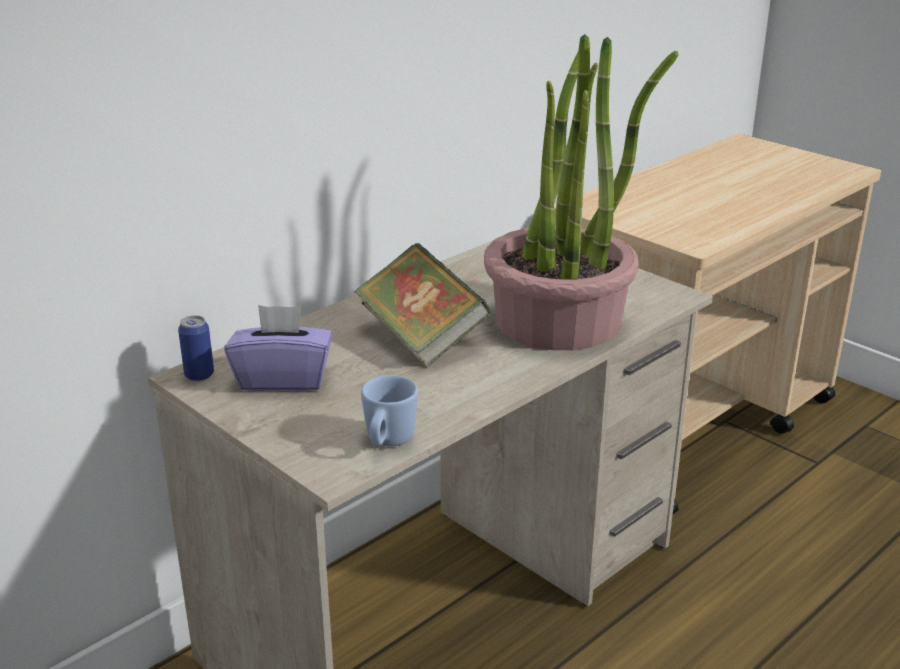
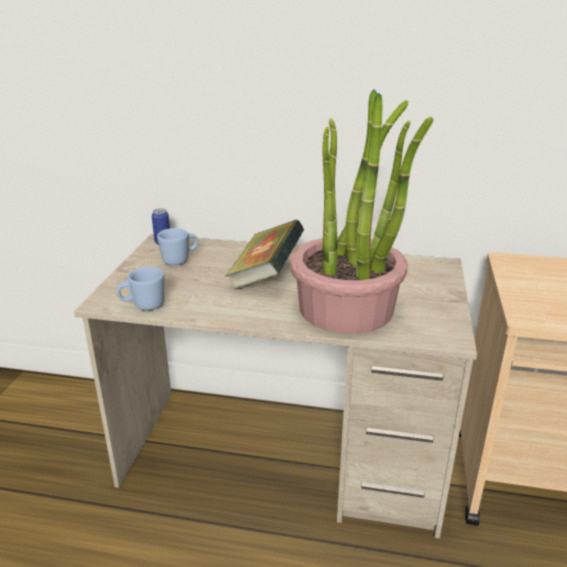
camera: 55 degrees right, 0 degrees up
purple tissue box [224,305,333,391] -> blue mug [157,228,198,266]

